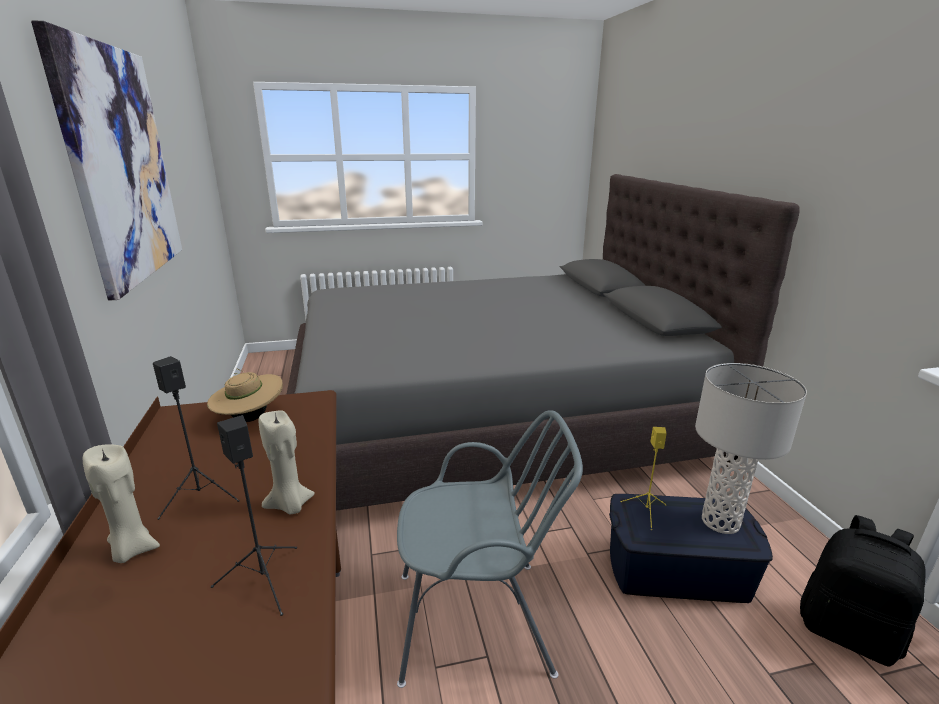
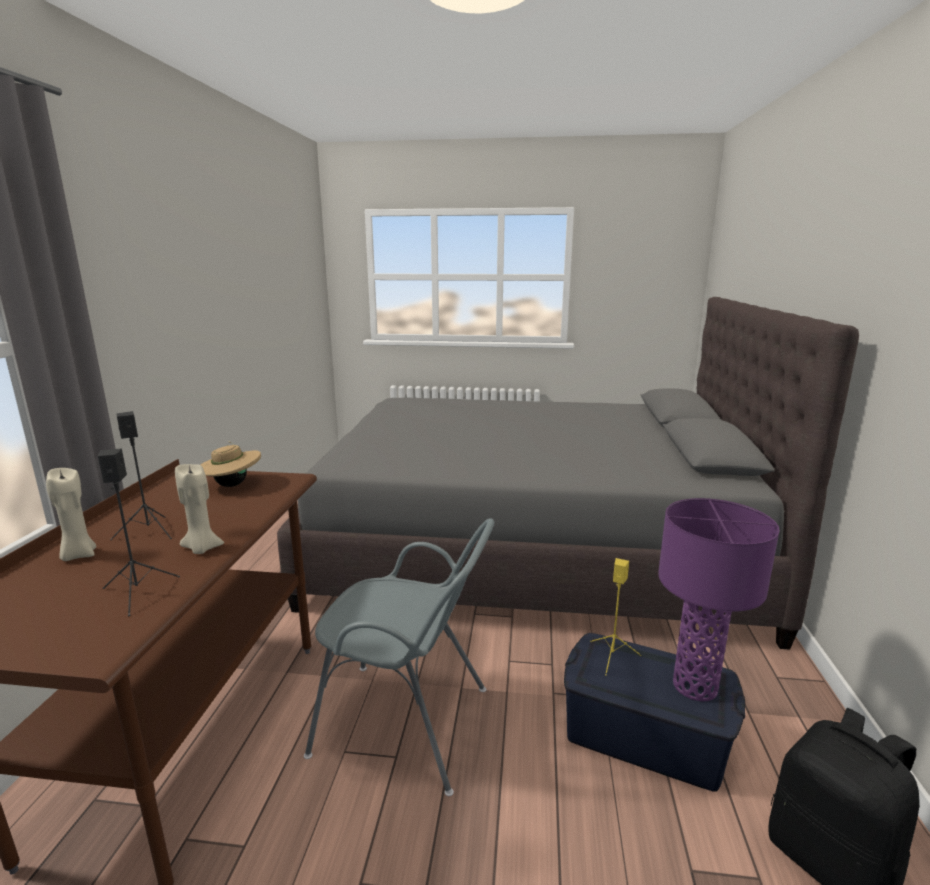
camera: 20 degrees right, 5 degrees down
picture [31,20,182,301] -> none
white table lamp [695,363,807,534] -> purple table lamp [658,498,779,701]

